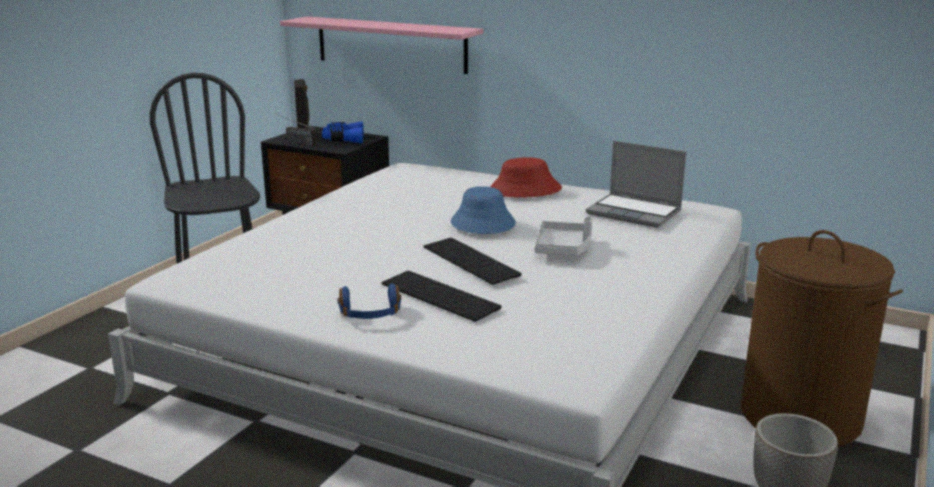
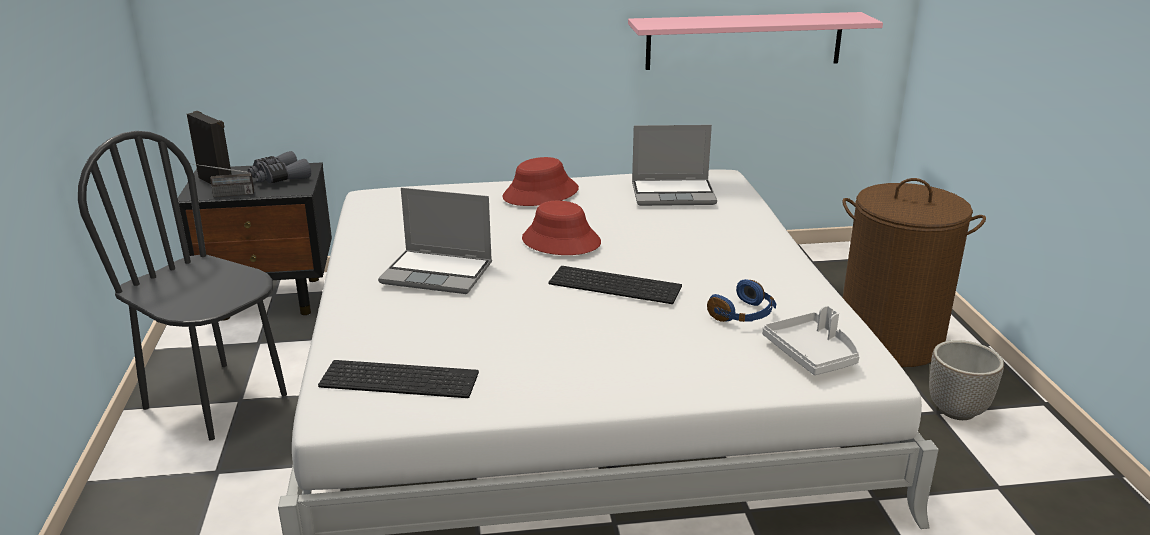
camera: 35 degrees left, 5 degrees up
pink shelf [280,16,483,74] -> pink shelf moved to [628,12,883,70]
blue binoculars [322,122,364,143] -> grey binoculars [248,151,311,183]
blue headphones [337,283,401,319] -> blue headphones moved to [707,279,776,322]
keyboard [382,271,502,322] -> keyboard moved to [318,360,479,398]
blue hat [451,186,516,234] -> red hat [522,201,601,255]
grey tray [534,217,592,256] -> grey tray moved to [762,306,860,375]
none -> laptop [378,188,492,294]

